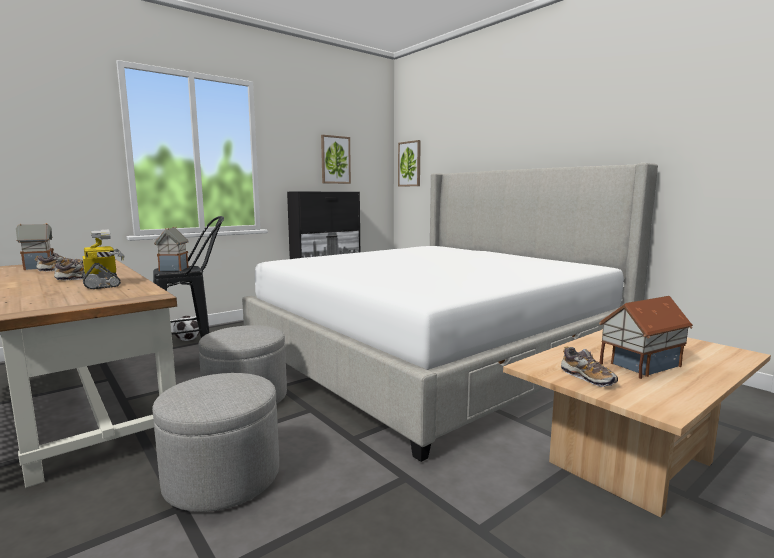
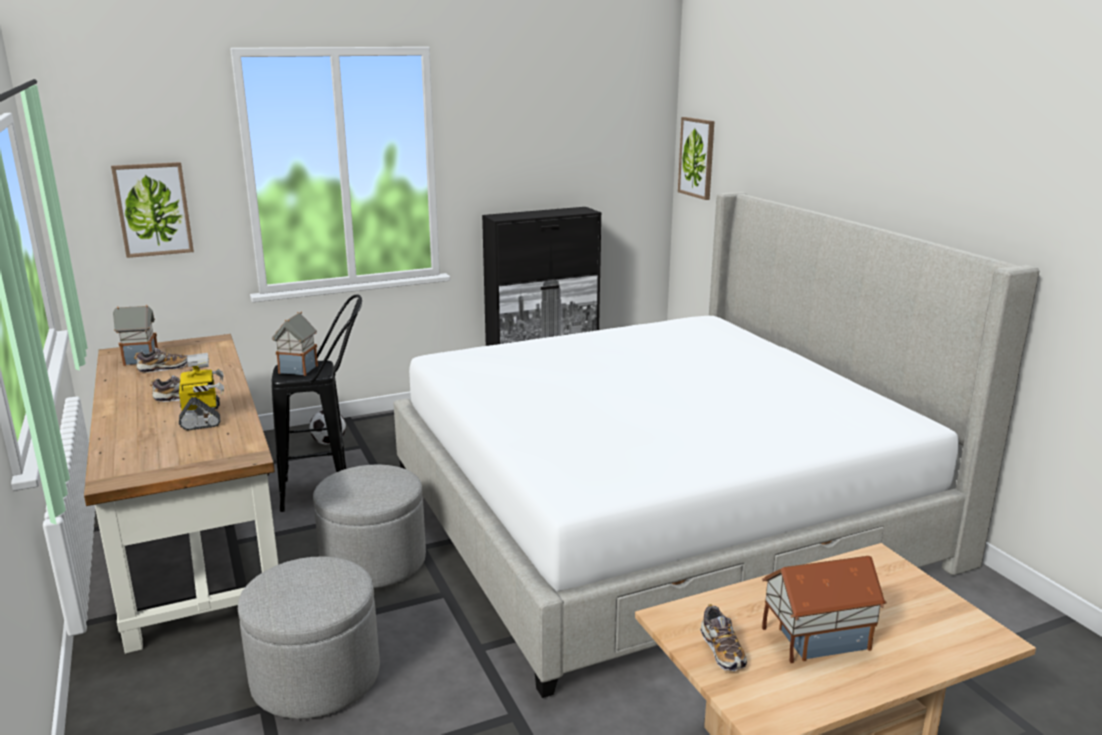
camera: 15 degrees right, 10 degrees up
picture [321,135,351,184] -> picture moved to [111,162,194,258]

